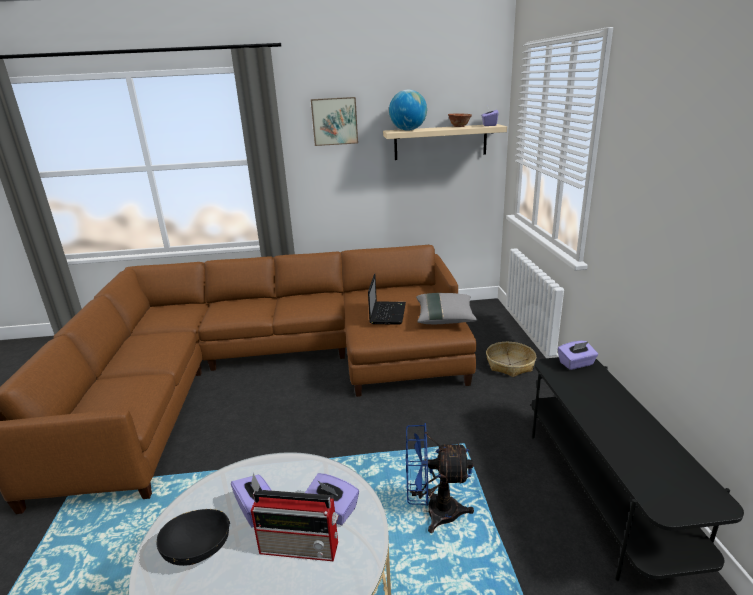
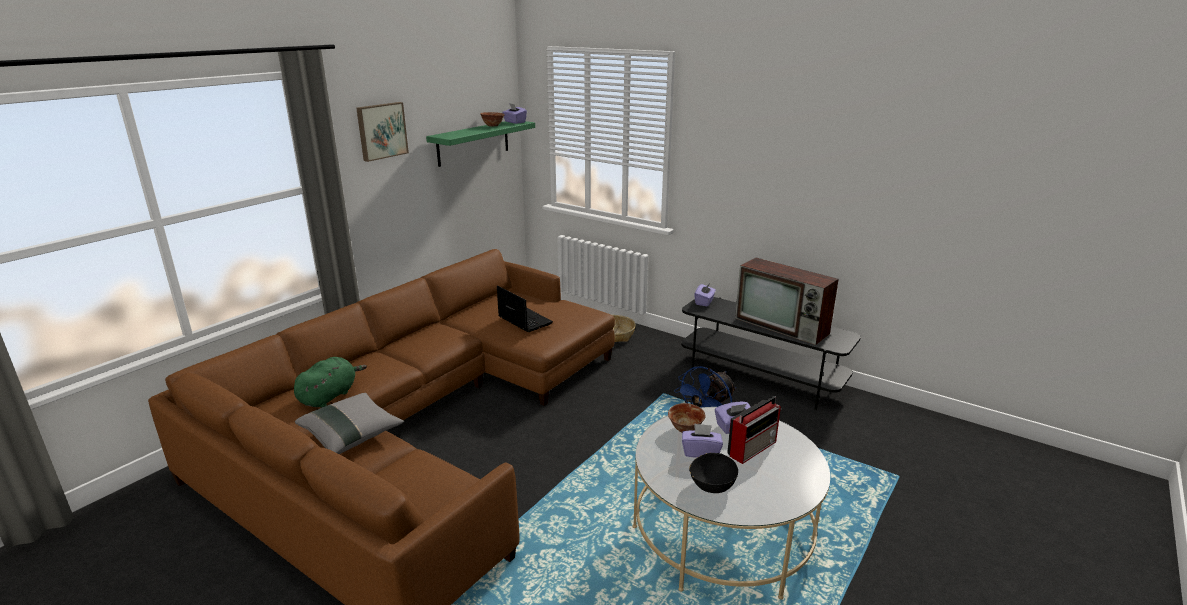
camera: 50 degrees left, 0 degrees up
beige shelf [383,124,507,160] -> green shelf [426,121,535,167]
globe [389,89,427,131] -> none
grey pillow [416,293,477,324] -> grey pillow moved to [295,393,404,454]
none -> green plush toy [294,357,367,408]
none -> bowl [668,403,705,432]
none -> television [735,258,839,345]

